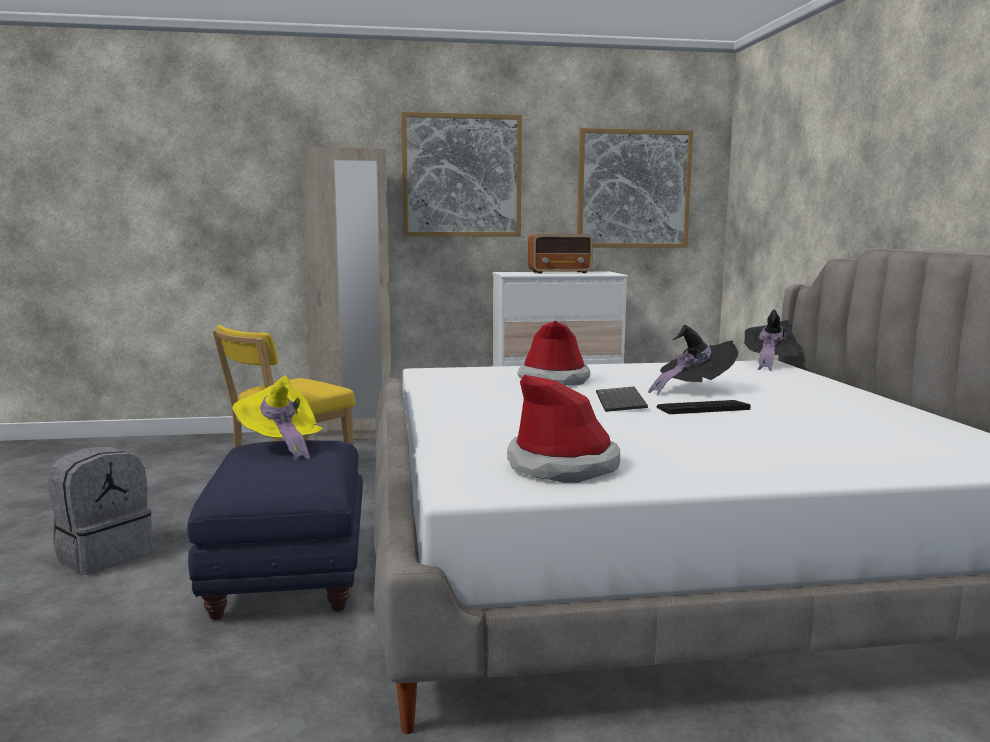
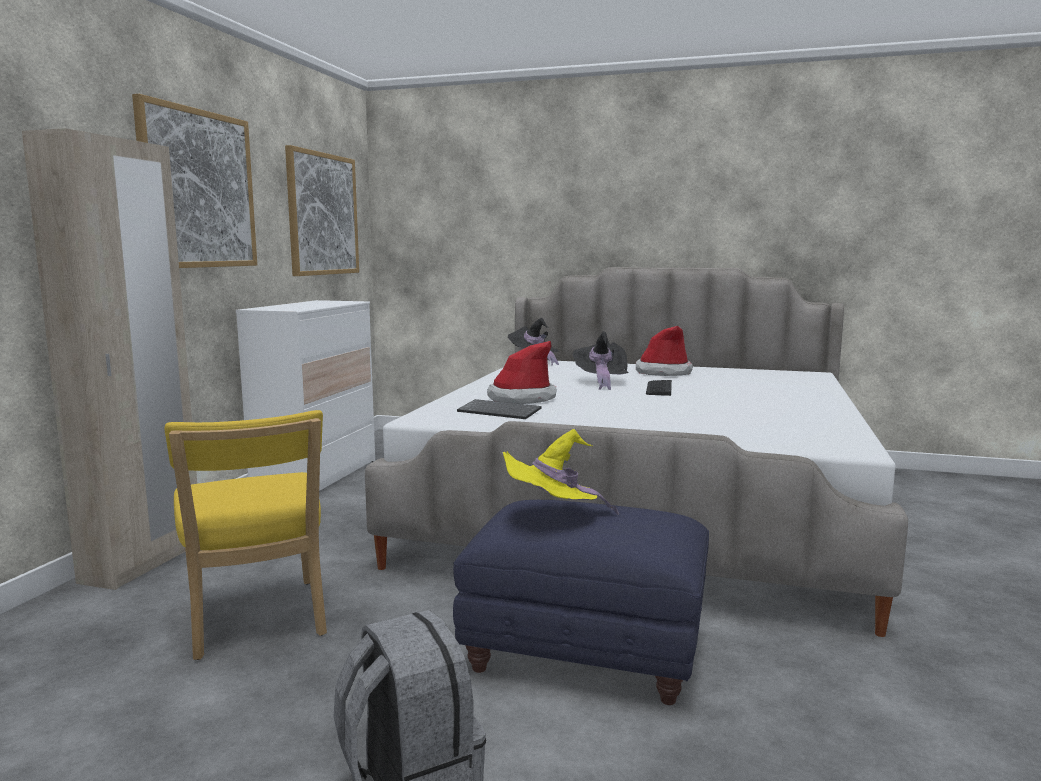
camera: 65 degrees left, 0 degrees up
hat [507,375,620,483] -> hat moved to [636,326,693,376]
radio [528,234,593,274] -> none
keyboard [596,387,648,412] -> keyboard moved to [457,399,542,419]

